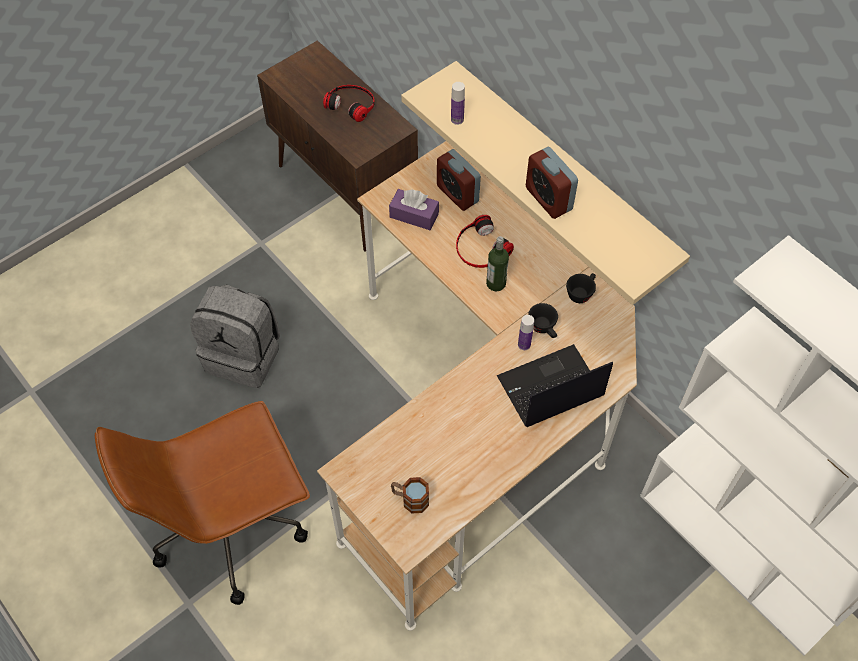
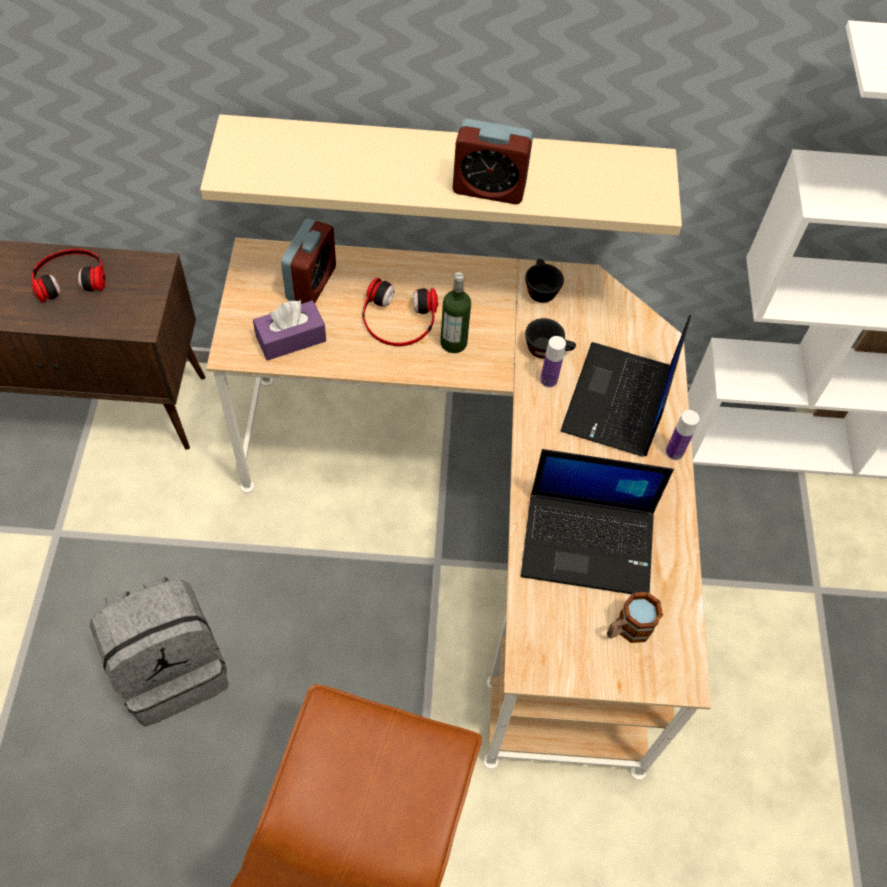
camera: 50 degrees left, 0 degrees up
alarm clock [437,149,481,211] -> alarm clock turned 75 degrees counterclockwise [281,218,336,304]
bottle [451,82,465,125] -> bottle moved to [666,410,699,460]
none -> laptop [521,449,674,594]

